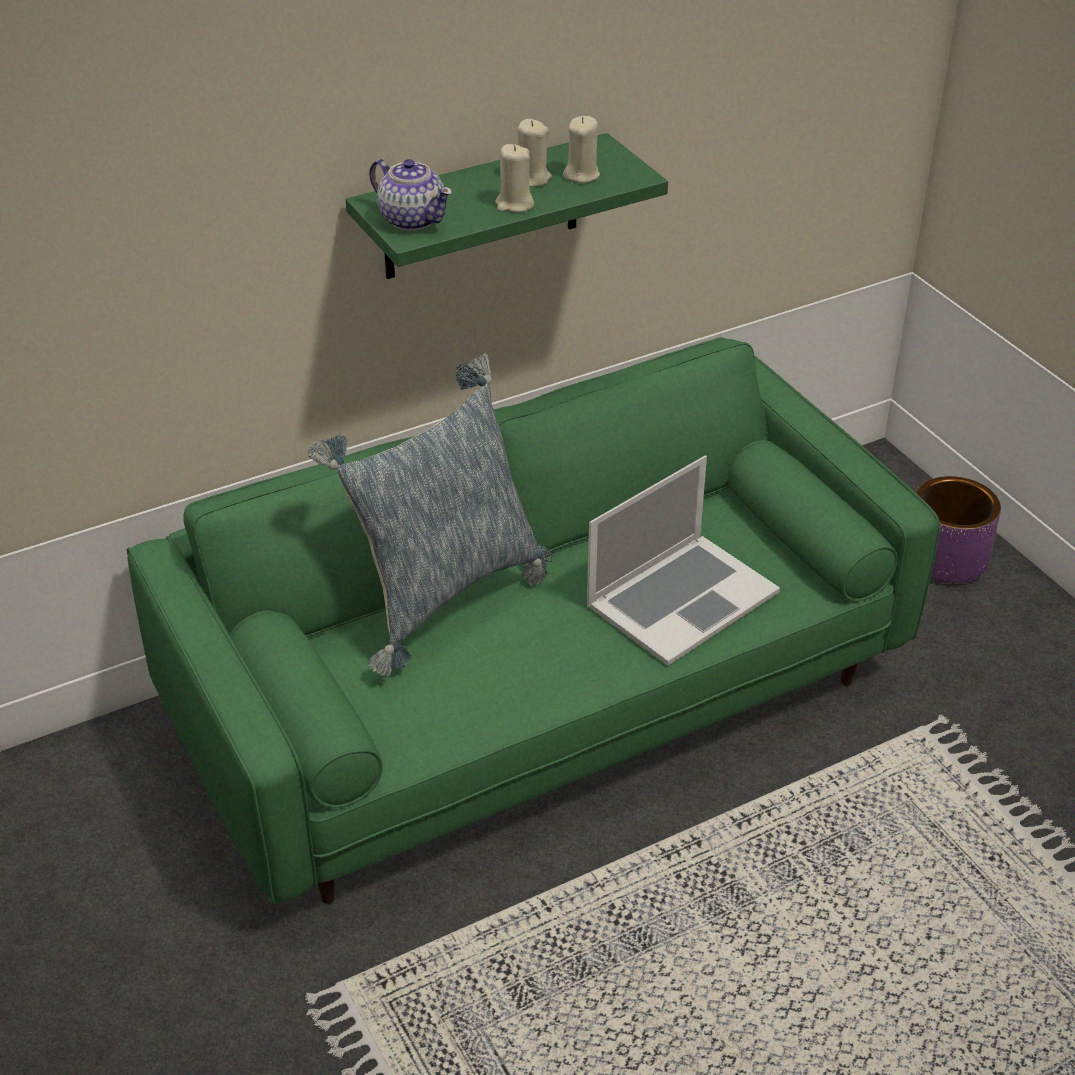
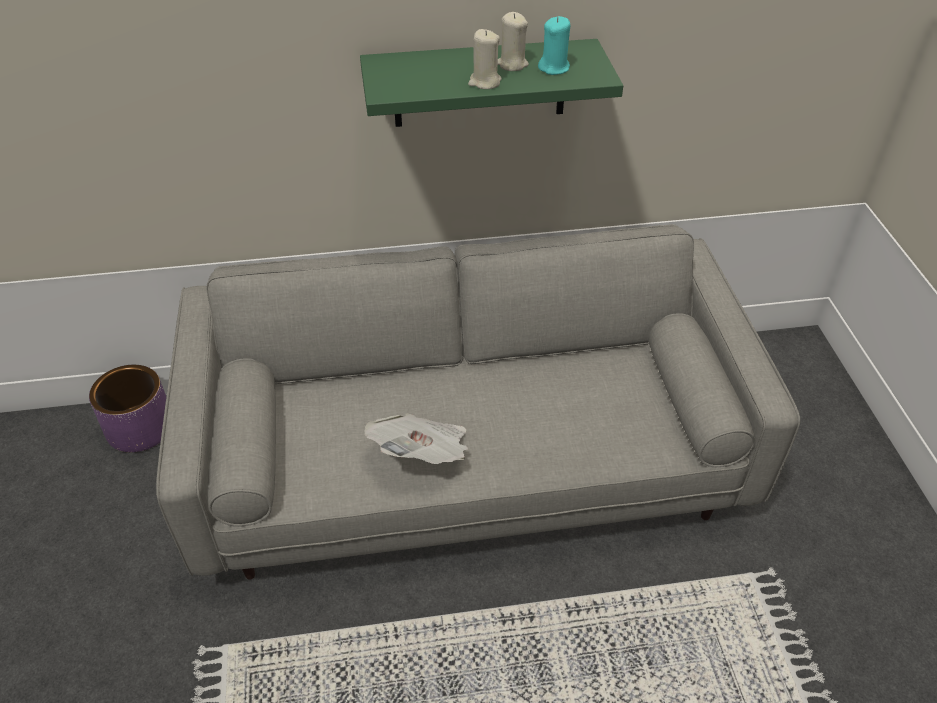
camera: 20 degrees right, 5 degrees up
green sofa [127,337,940,905] -> grey sofa [156,224,800,580]
pillow [307,353,553,676] -> none
teapot [369,159,452,231] -> none
beige candle [563,116,600,183] -> turquoise candle [538,16,570,75]
laptop [587,455,780,666] -> none
purple planter [916,476,1001,584] -> purple planter moved to [89,365,166,452]
none -> newspaper [364,413,468,464]

